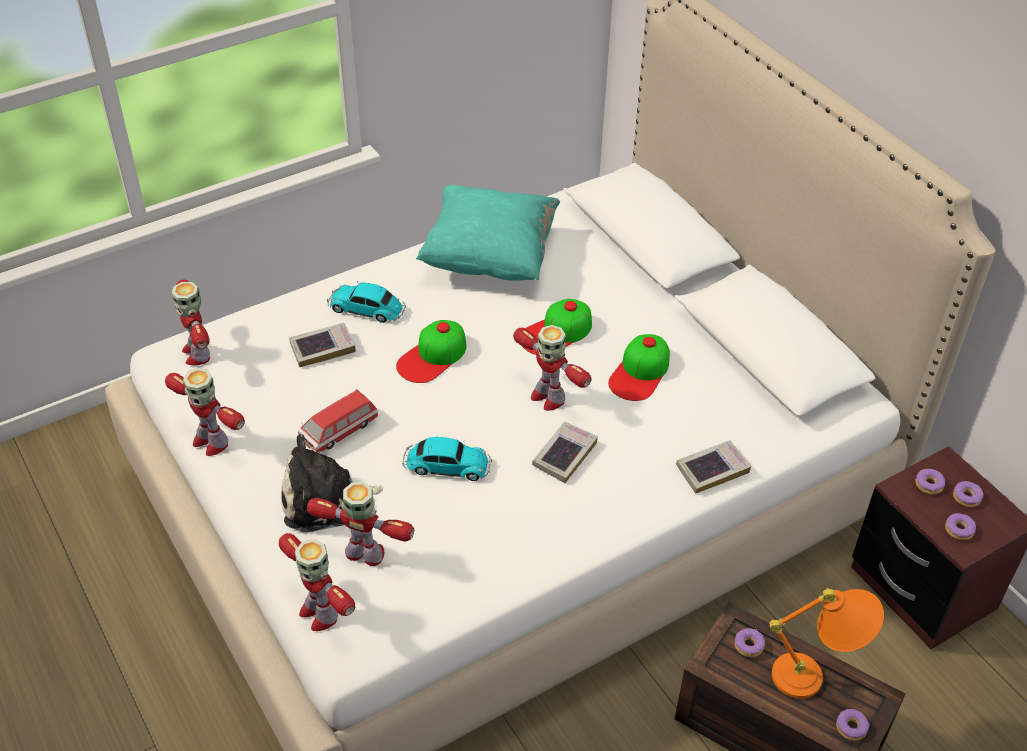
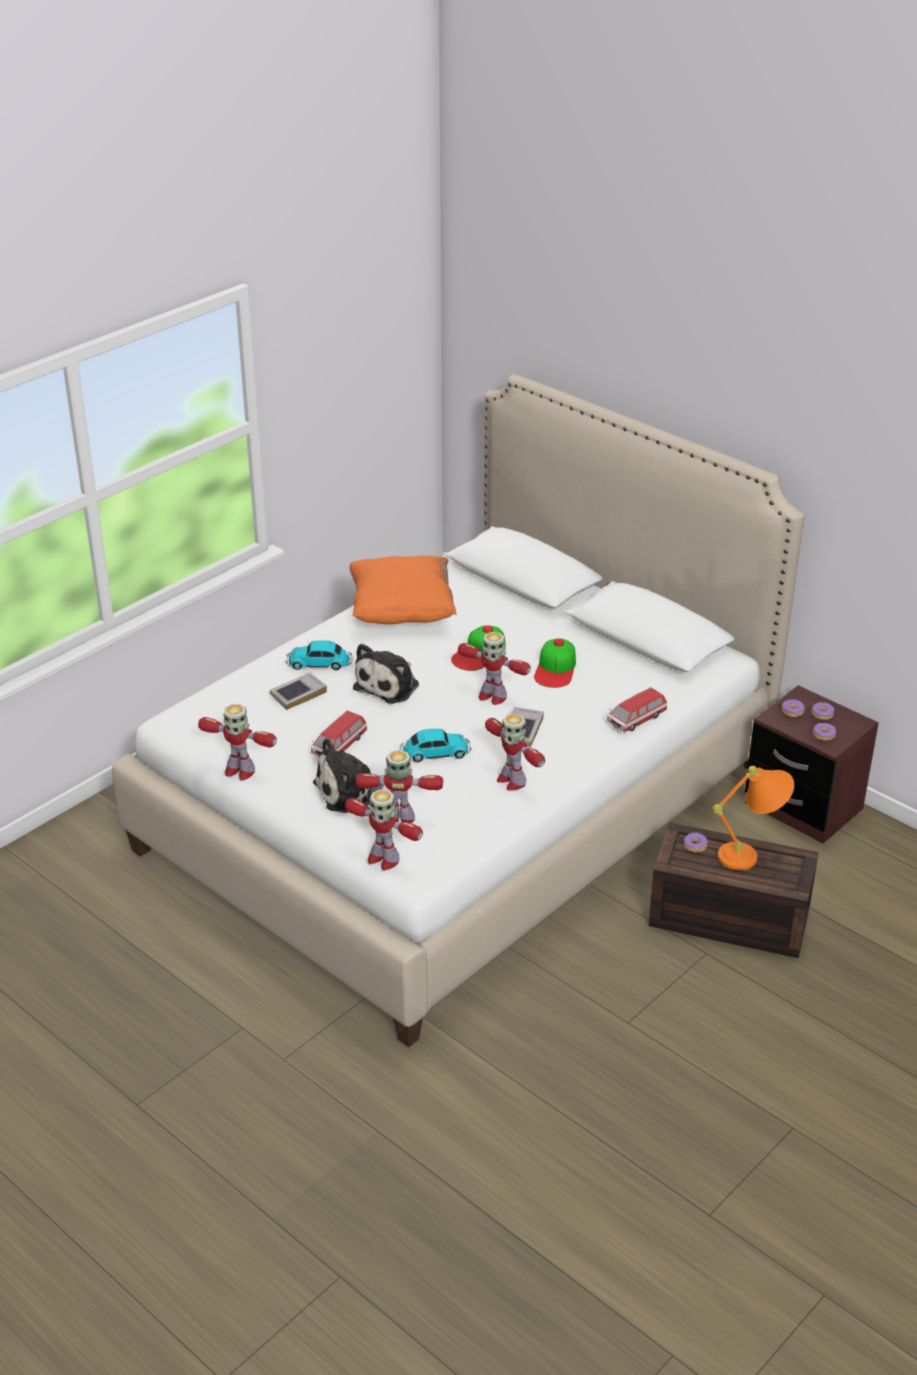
camera: 15 degrees left, 10 degrees down
toy robot [171,280,210,366] -> toy robot moved to [485,713,545,791]
cap [396,320,466,383] -> plush toy [353,643,419,704]
turquoise pillow [416,185,560,281] -> orange pillow [349,556,456,624]
book [676,440,751,494] -> toy car [606,687,667,733]
donut [836,709,869,741] -> none

